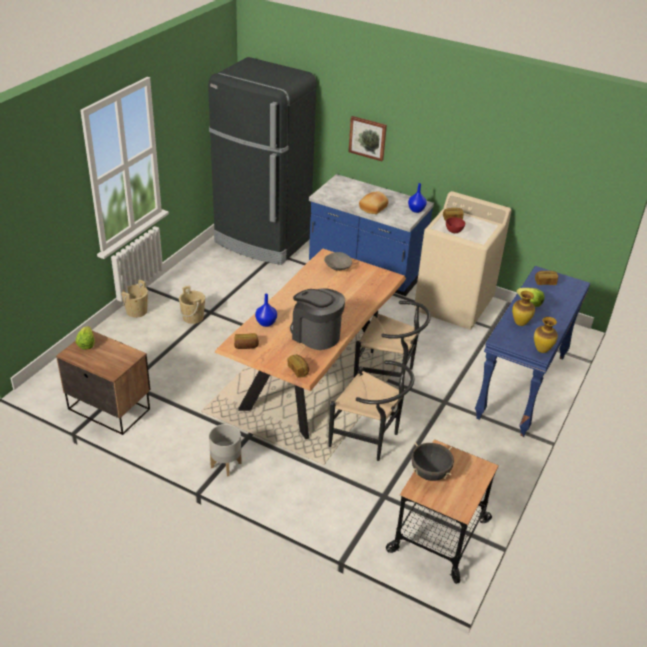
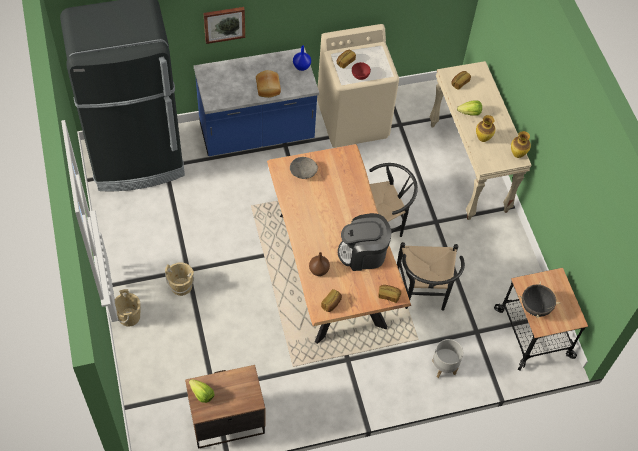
camera: 45 degrees left, 20 degrees up
grey planter [209,424,242,477] -> grey planter moved to [432,339,463,378]
blue vase [255,294,277,327] -> brown vase [309,252,330,276]
black chair [329,360,415,461] -> black chair turned 105 degrees clockwise [397,242,465,311]
blue console table [475,266,591,437] -> beige console table [429,61,532,220]

